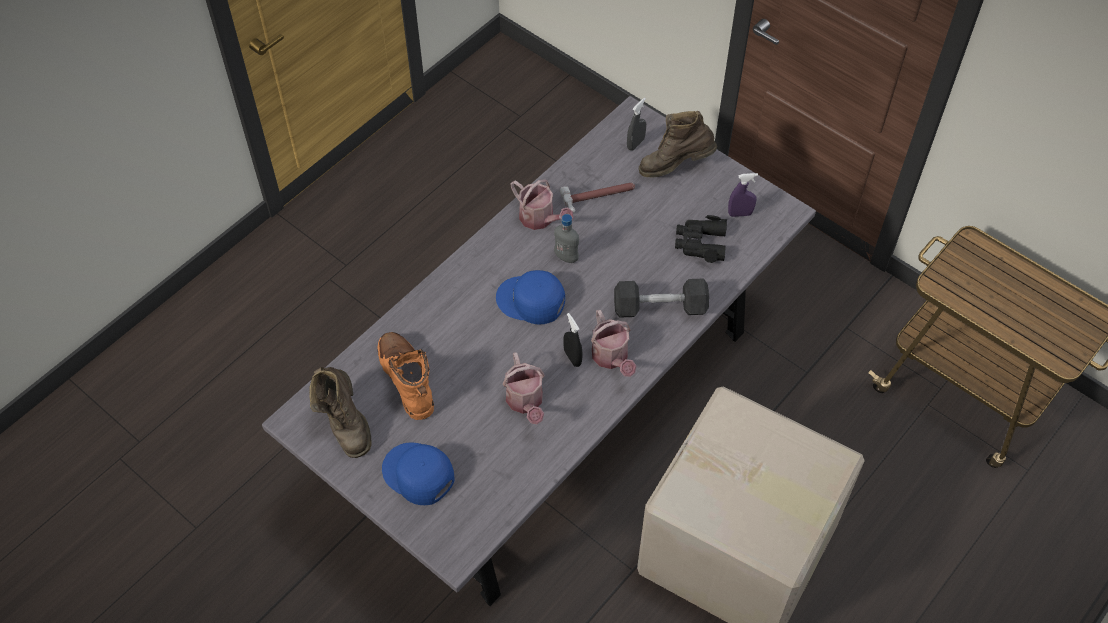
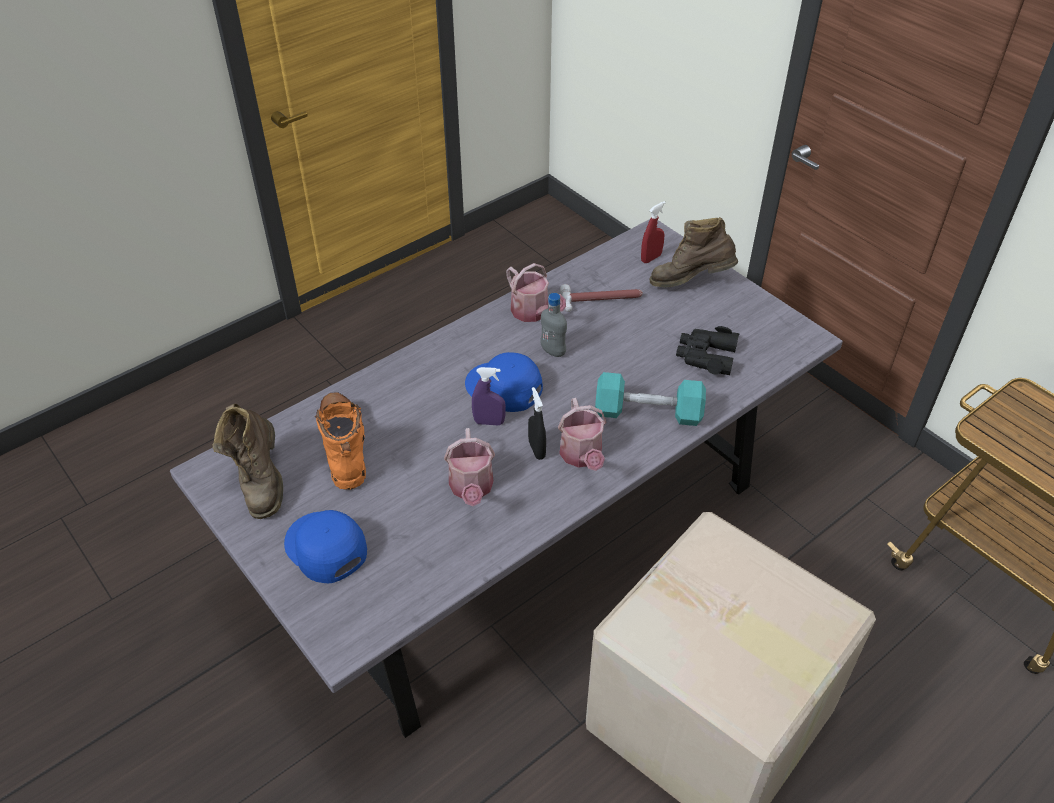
camera: 10 degrees right, 10 degrees down
black dumbbell [614,278,709,318] -> turquoise dumbbell [595,372,706,426]
grey spray bottle [627,98,646,151] -> red spray bottle [641,201,666,263]
purple spray bottle [728,173,758,217] -> purple spray bottle moved to [472,367,506,425]

